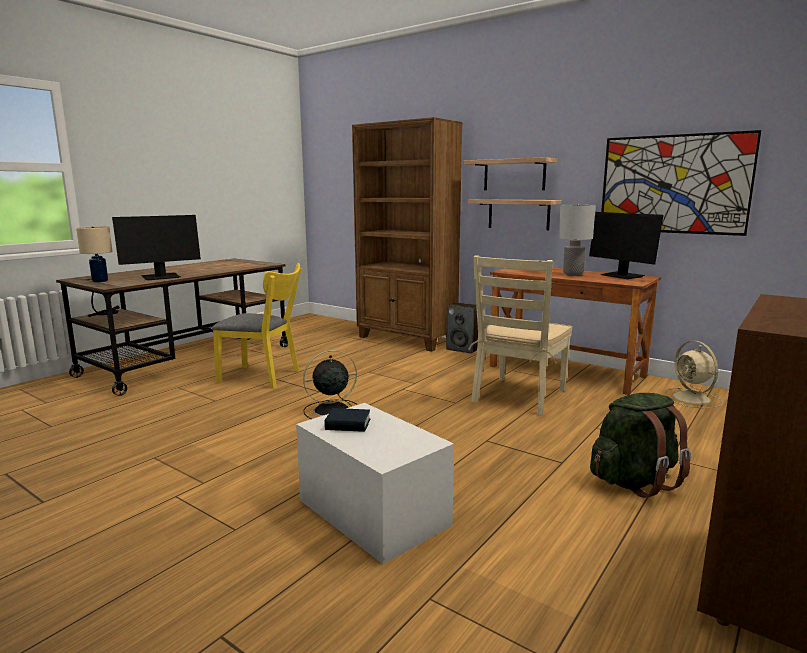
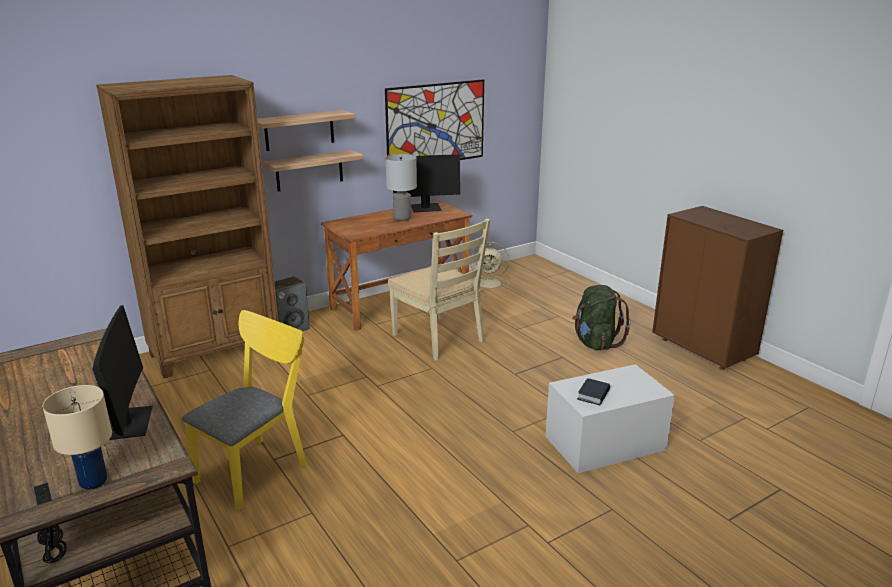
camera: 70 degrees left, 10 degrees up
black fan [303,350,358,419] -> none

